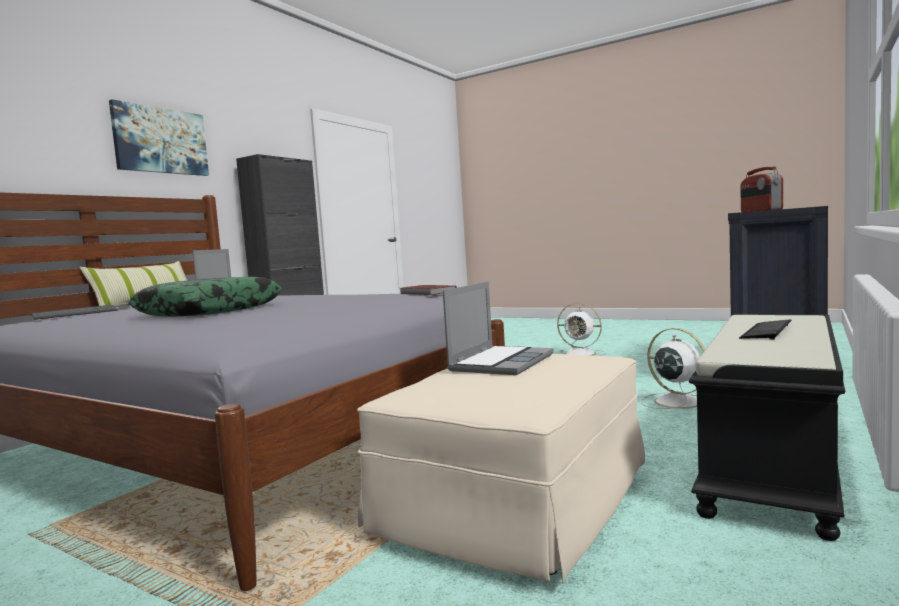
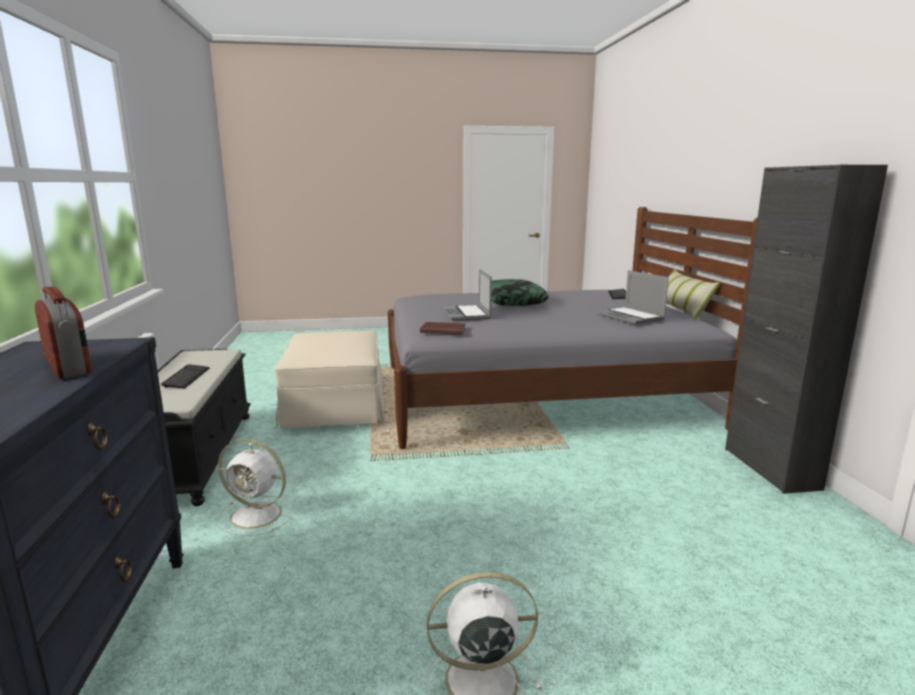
camera: 140 degrees right, 10 degrees up
picture [109,99,209,176] -> none
laptop [443,281,554,375] -> laptop moved to [443,269,492,321]

